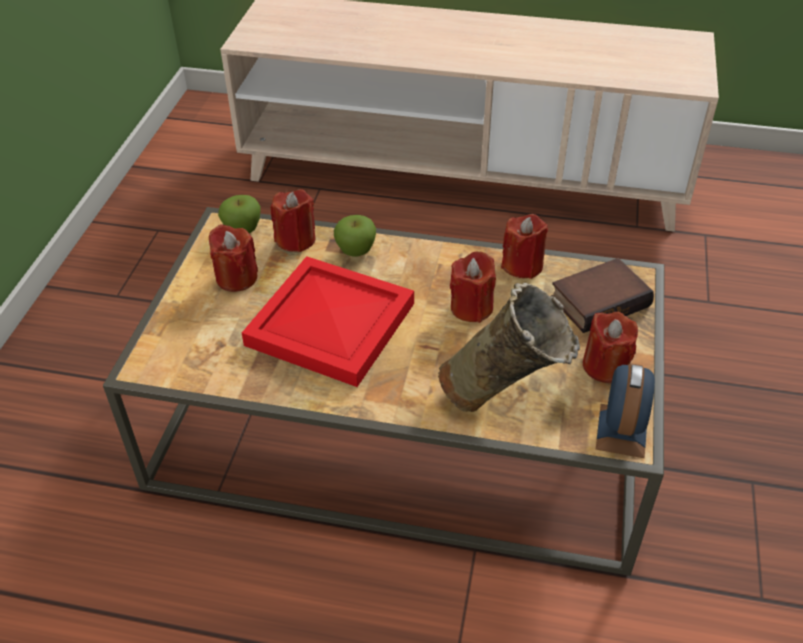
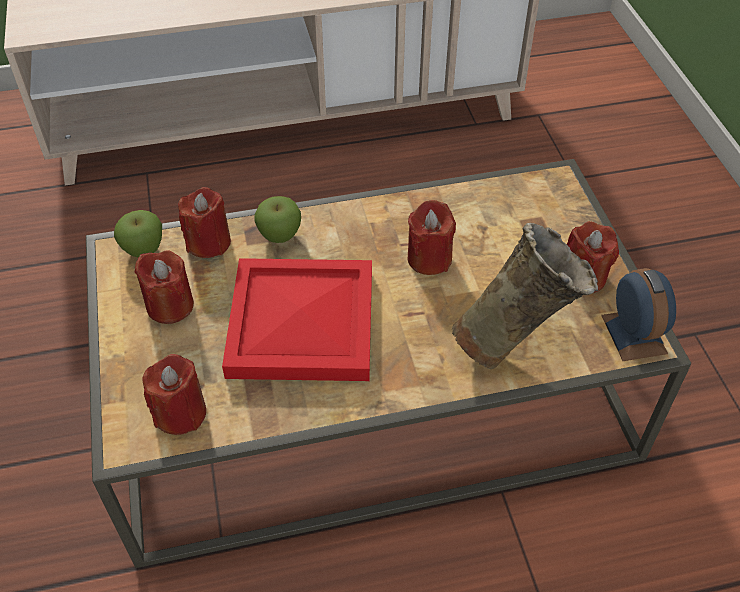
camera: 25 degrees left, 5 degrees up
red candle [501,214,548,279] -> red candle moved to [143,354,206,435]
book [551,258,654,333] -> none

